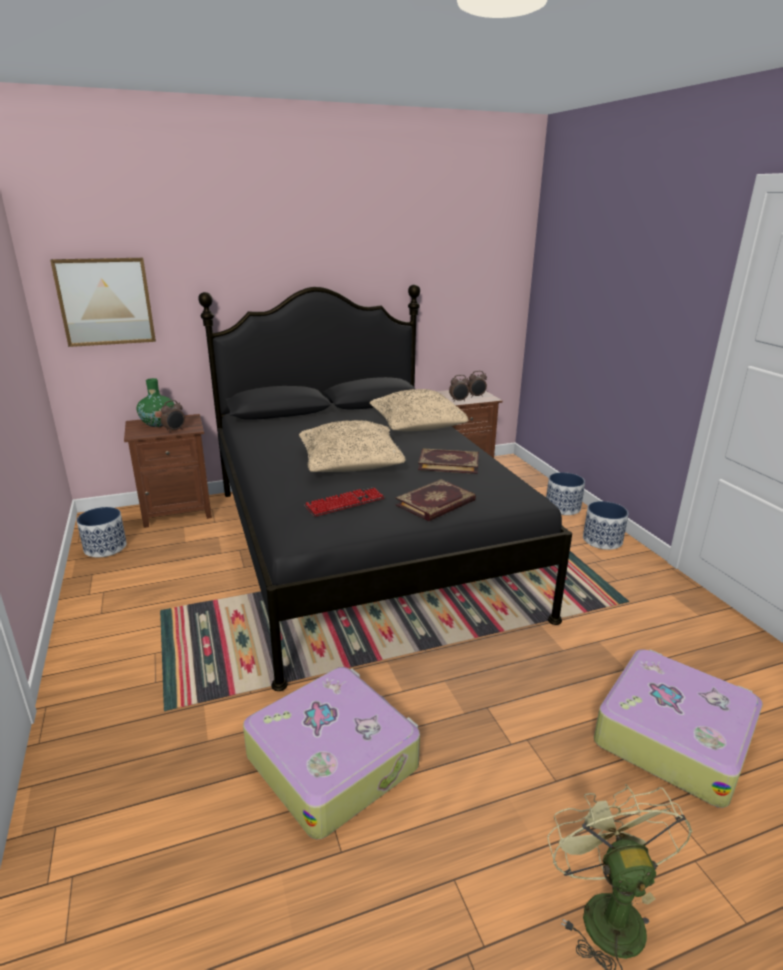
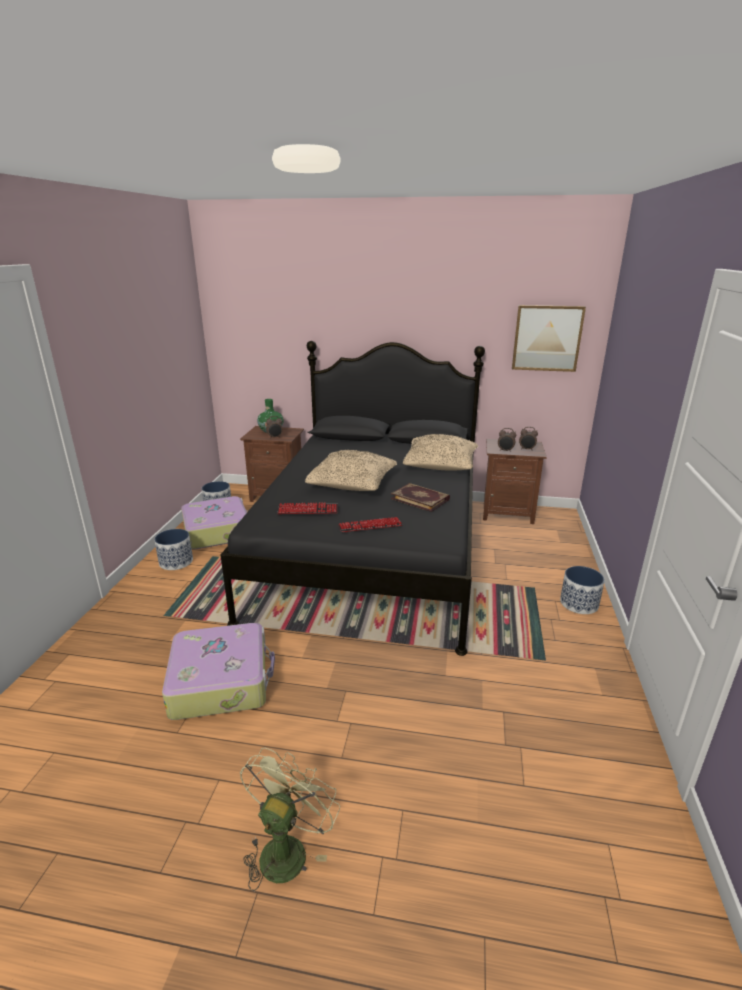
camera: 30 degrees right, 0 degrees up
picture [50,258,156,347] -> picture moved to [512,305,586,372]
book [395,479,476,521] -> keyboard [338,517,403,533]
planter [546,472,585,515] -> planter moved to [154,529,193,570]
suitcase [594,649,763,808] -> suitcase moved to [181,496,247,549]

